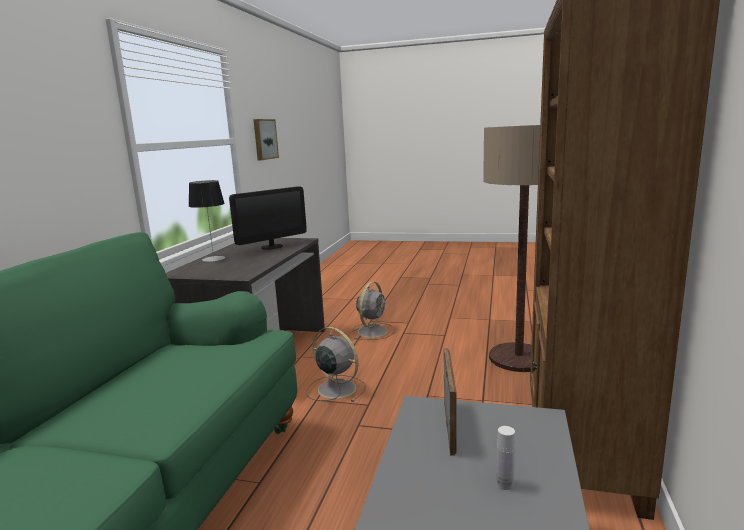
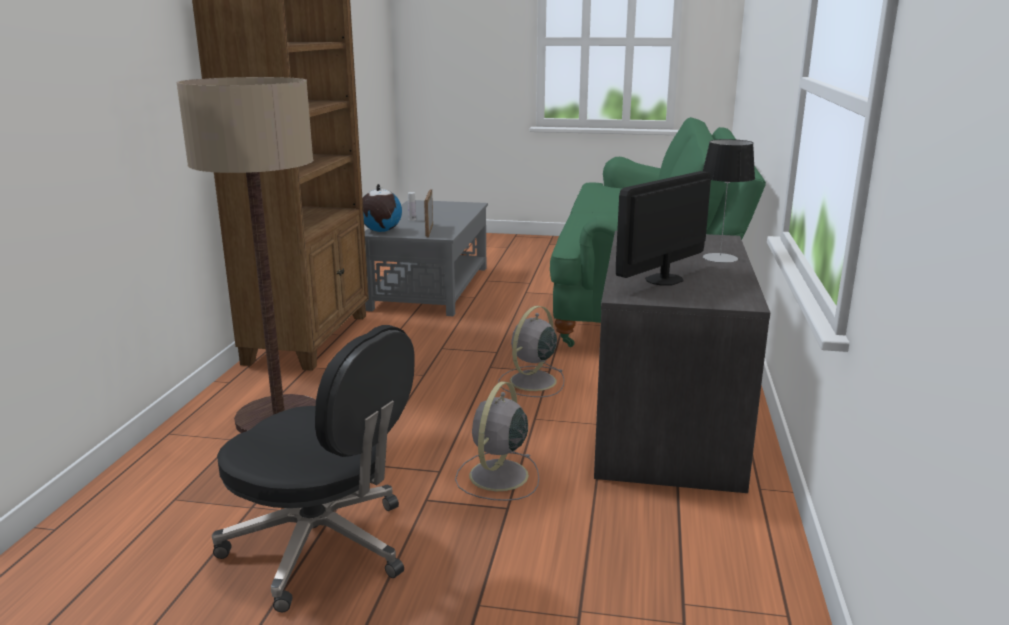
camera: 175 degrees right, 5 degrees up
picture [253,119,279,160] -> none
grey fan [306,327,366,402] -> grey fan turned 90 degrees clockwise [498,306,564,397]
none -> black office chair [212,325,415,612]
none -> globe [363,184,402,232]

